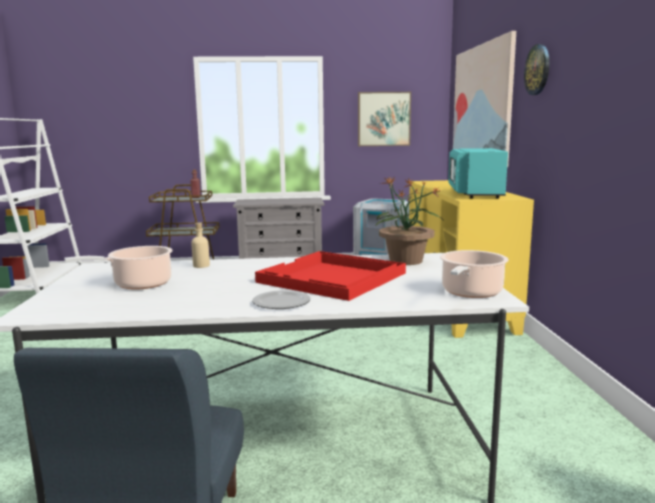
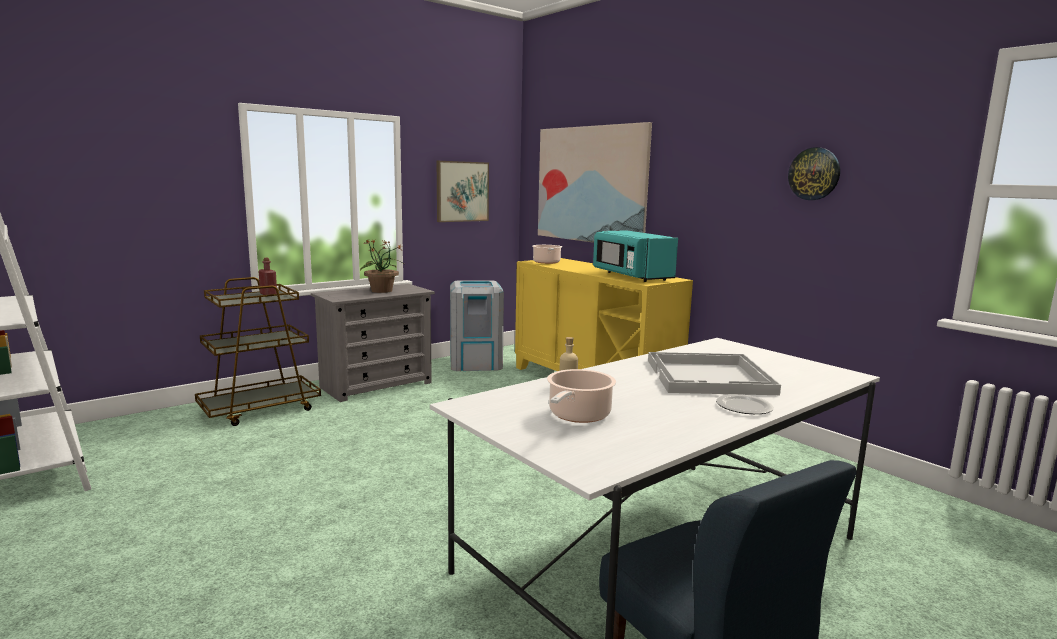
camera: 35 degrees left, 0 degrees up
red tray [255,251,406,301] -> white tray [648,352,781,395]
potted plant [376,177,444,265] -> potted plant moved to [360,239,405,293]
cooking pot [440,250,509,298] -> cooking pot moved to [532,245,562,264]
wall clock [524,44,550,95] -> wall clock moved to [788,147,840,200]

